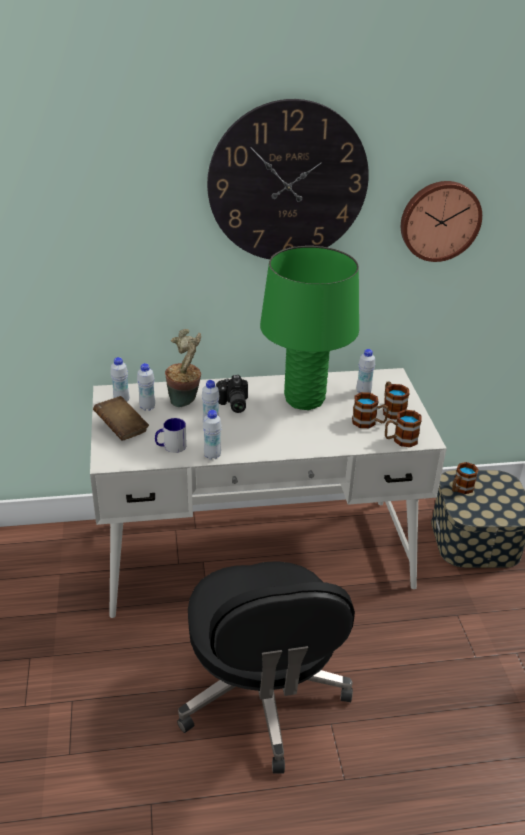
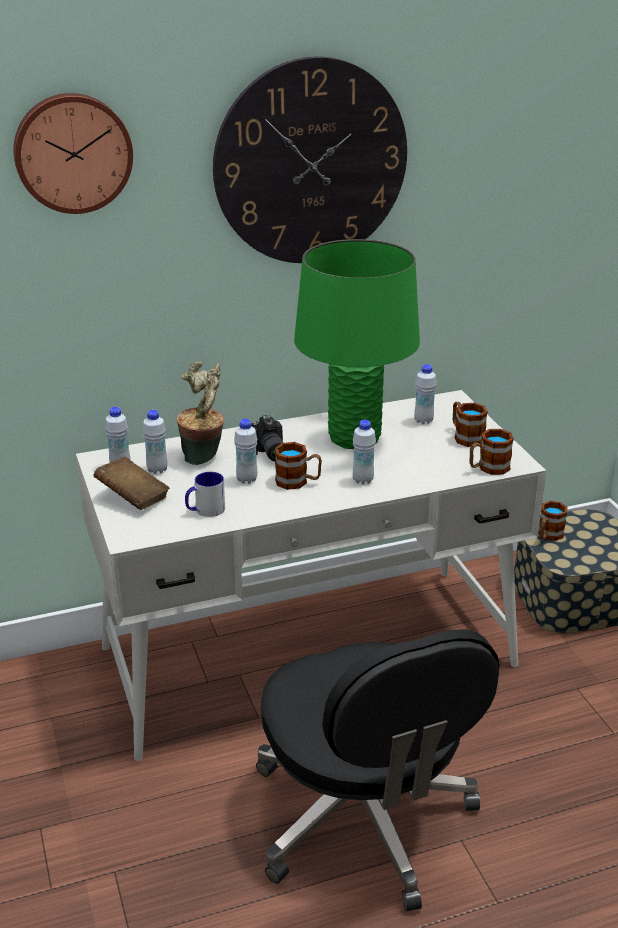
camera: 10 degrees left, 5 degrees down
white bottle [203,410,222,460] -> white bottle moved to [353,420,376,485]
mug [352,392,389,428] -> mug moved to [275,442,322,490]
wall clock [401,181,482,262] -> wall clock moved to [13,93,133,214]

